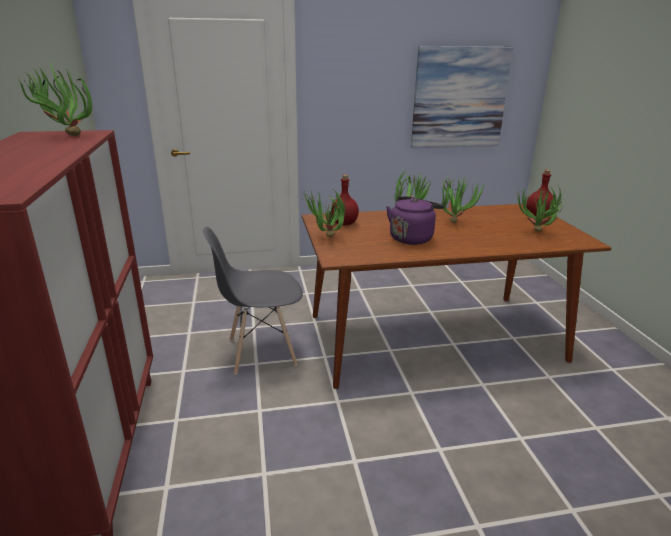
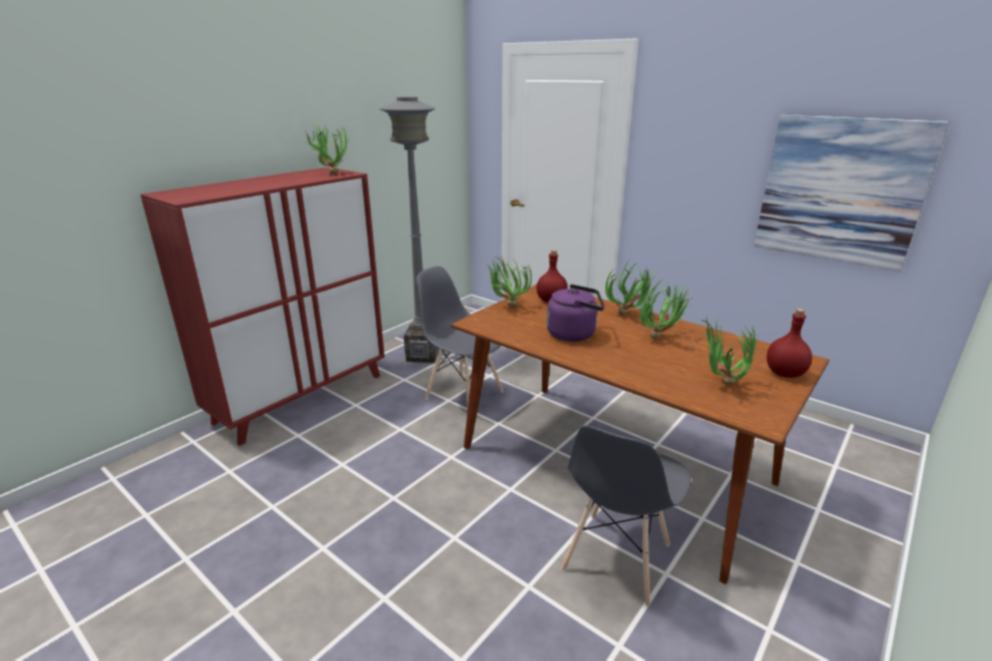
camera: 50 degrees right, 0 degrees up
none -> grey floor lamp [380,97,440,363]
none -> grey chair [561,426,691,607]

